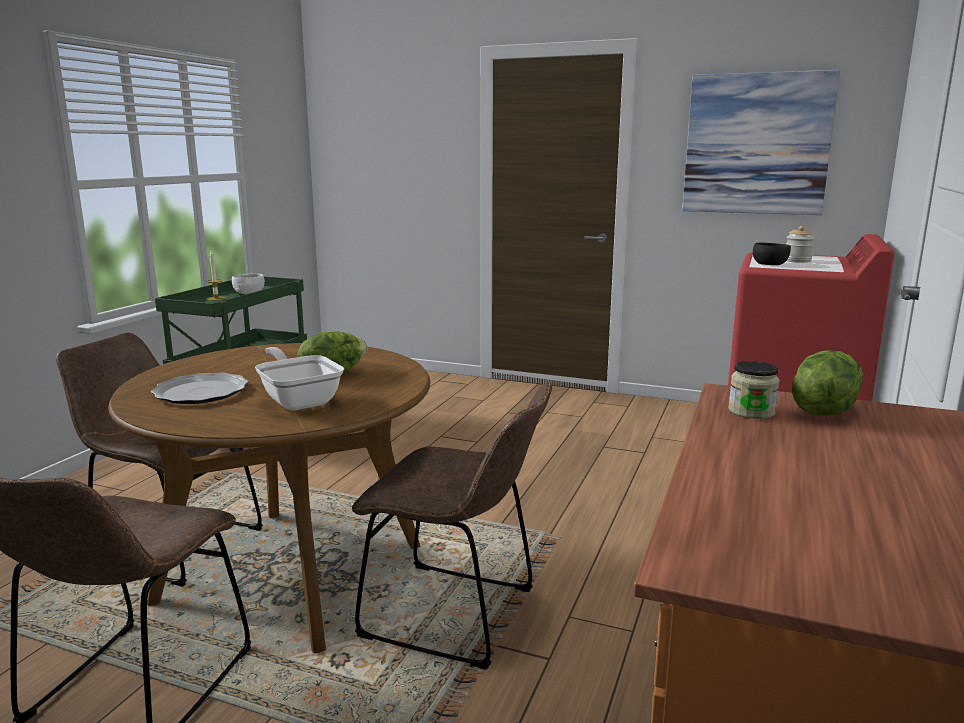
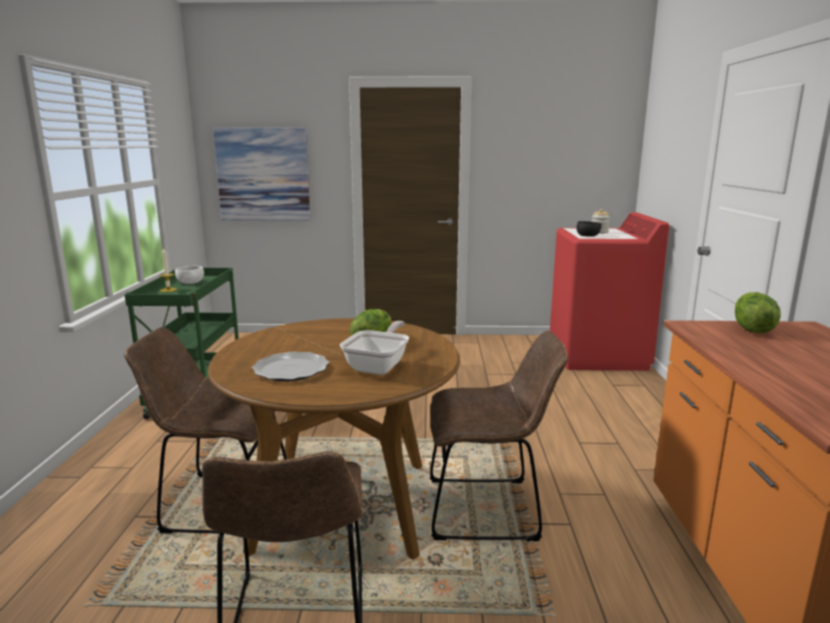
camera: 20 degrees left, 0 degrees up
frying pan [255,347,344,411] -> frying pan turned 75 degrees clockwise [340,321,409,375]
picture [682,70,840,215] -> picture moved to [213,128,310,221]
jar [728,361,779,419] -> none

